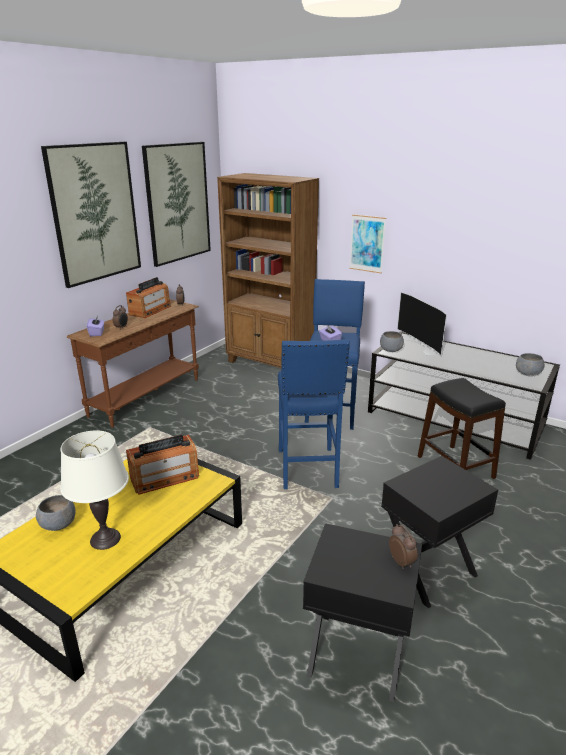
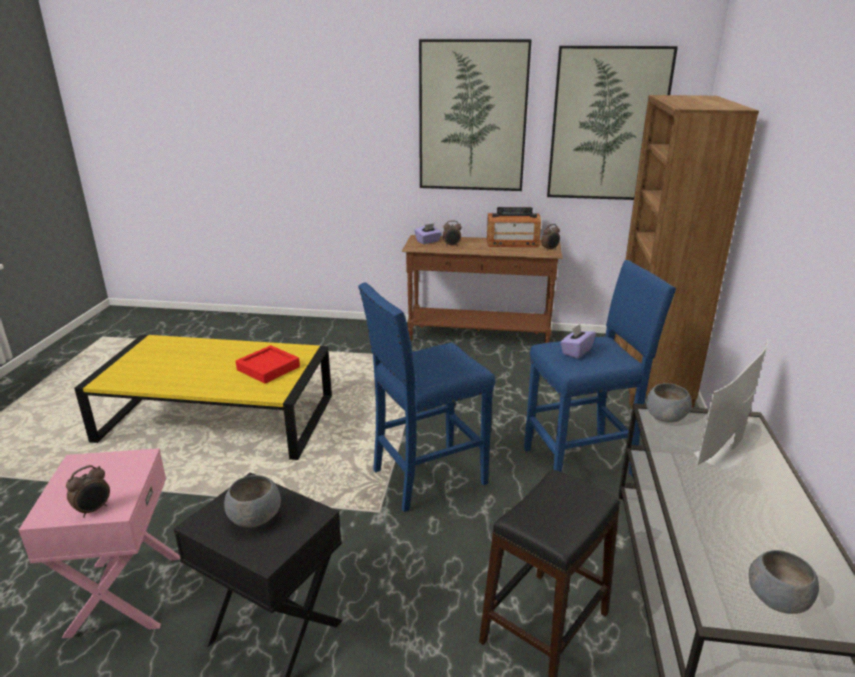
camera: 65 degrees right, 0 degrees up
grey bowl [36,495,76,531] -> grey bowl moved to [224,475,281,528]
white table lamp [60,430,129,550] -> none
radio [126,435,199,495] -> red tray [236,345,300,384]
black side table [303,523,422,702] -> pink side table [19,448,180,638]
picture [349,214,386,273] -> none

